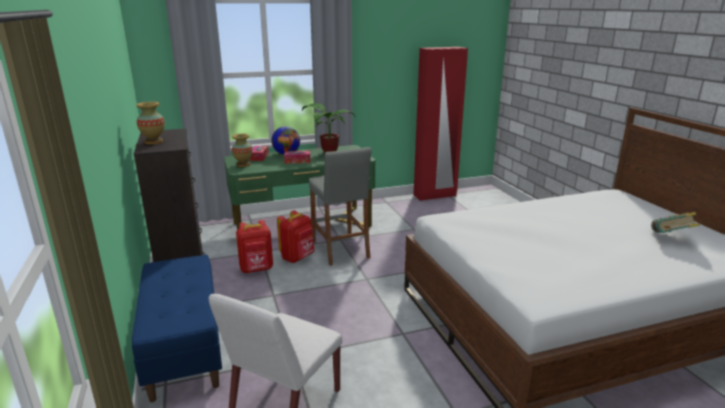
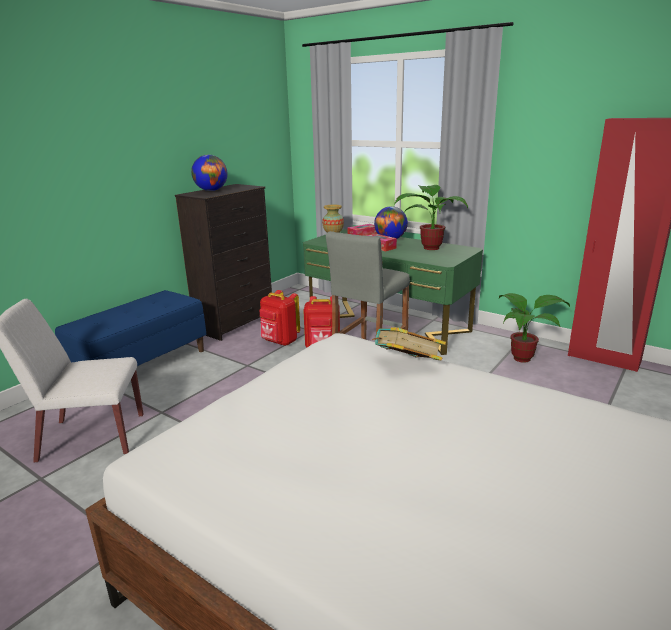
camera: 55 degrees right, 0 degrees up
vase [136,102,165,144] -> globe [191,155,228,191]
book [651,212,700,233] -> book moved to [372,327,446,361]
none -> potted plant [499,293,570,363]

